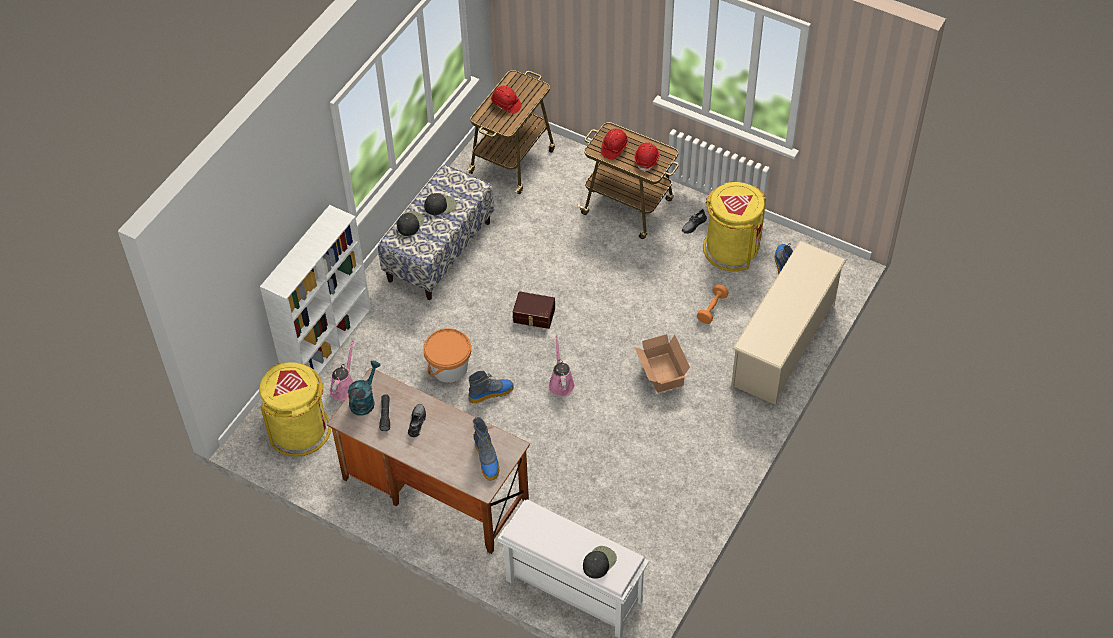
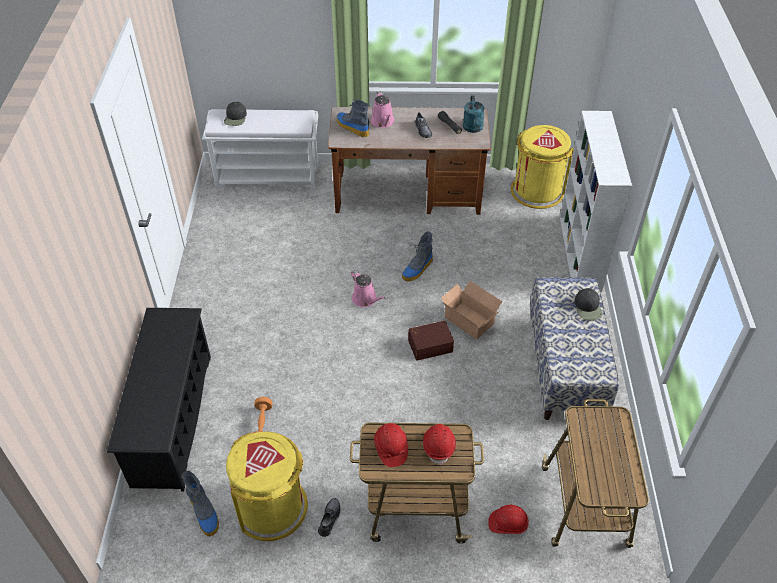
camera: 150 degrees right, 5 degrees down
pink watering can [330,341,354,401] -> pink watering can moved to [371,91,395,128]
orange bucket [423,328,471,383] -> none
black cap [424,193,457,215] -> none
red hard hat [491,86,522,114] -> red hard hat moved to [488,505,529,534]
cardboard box [634,334,690,393] -> cardboard box moved to [441,281,503,339]
beige shoe rack [731,241,846,405] -> black shoe rack [106,308,211,491]

